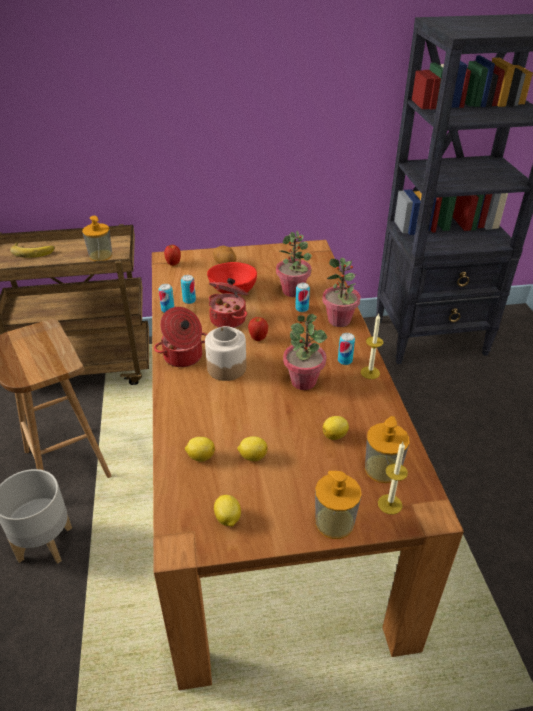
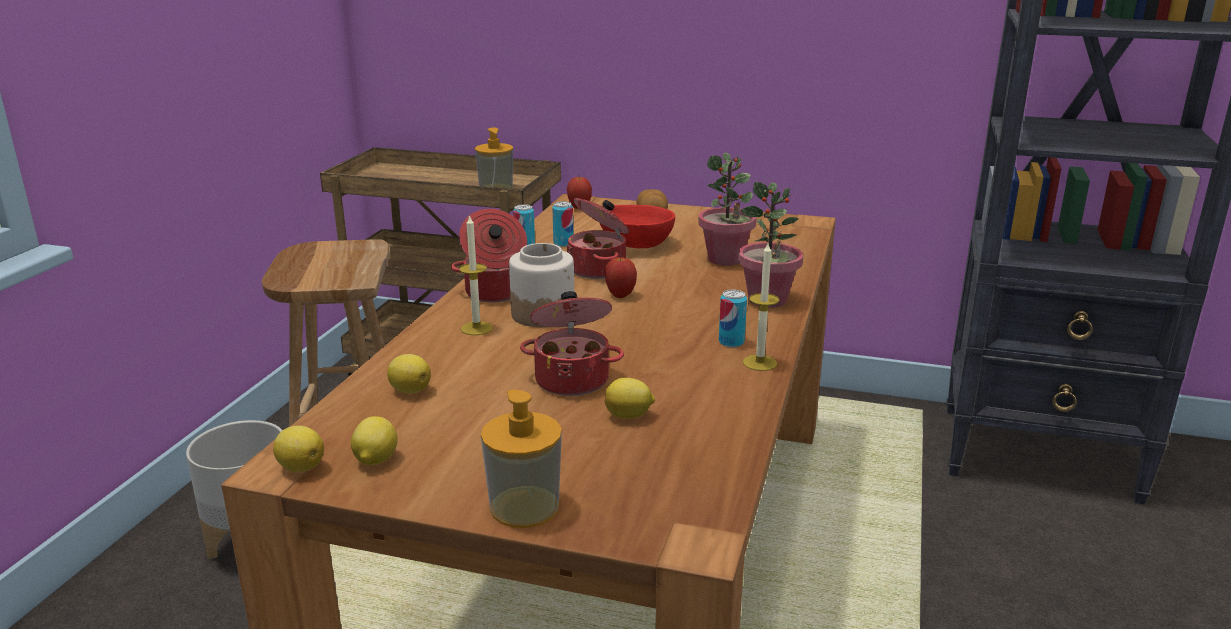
camera: 25 degrees right, 15 degrees down
banana [10,242,55,258] -> none
lemon [237,436,268,461] -> lemon moved to [273,426,324,472]
potted plant [283,314,327,390] -> none
can [295,283,310,312] -> none
soap dispenser [365,416,409,483] -> none
candle [378,442,408,515] -> candle moved to [459,214,493,335]
none -> cooking pot [520,291,624,396]

